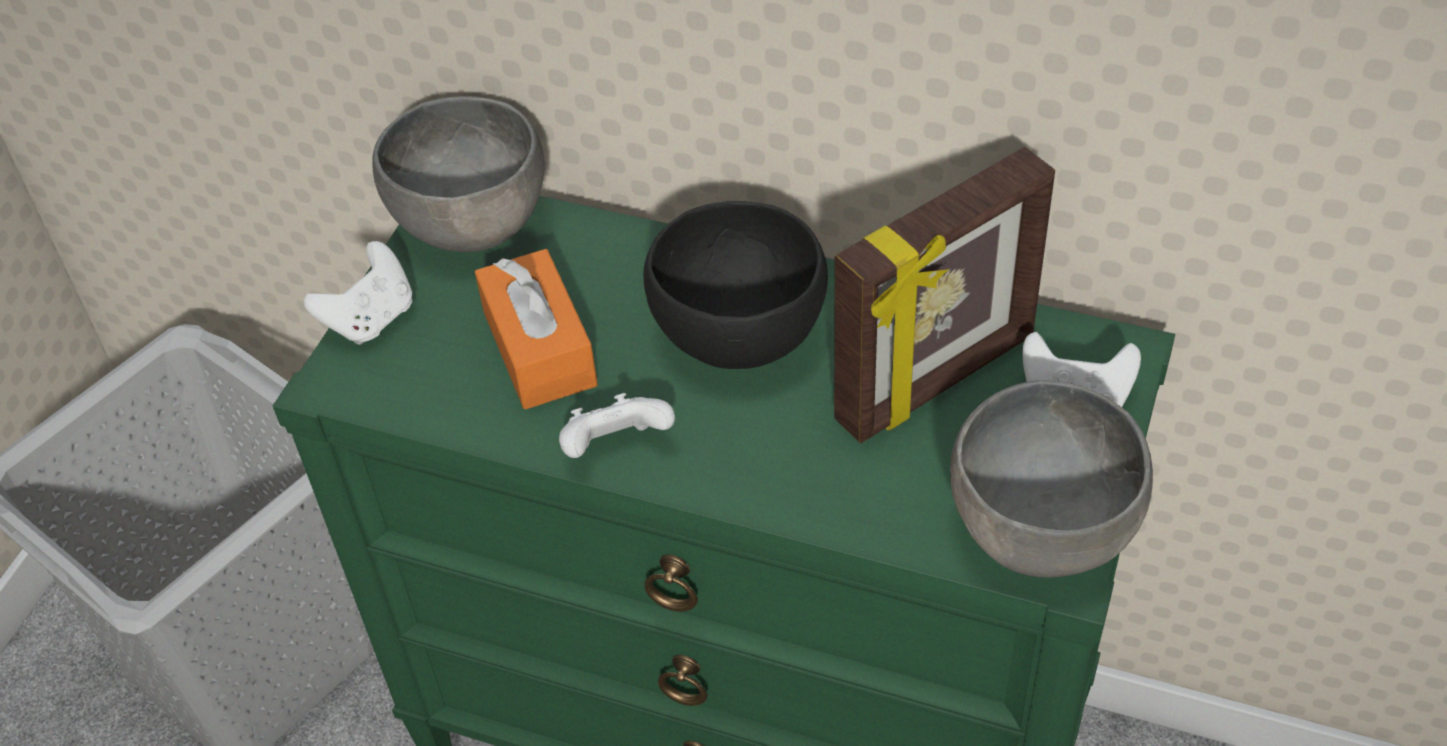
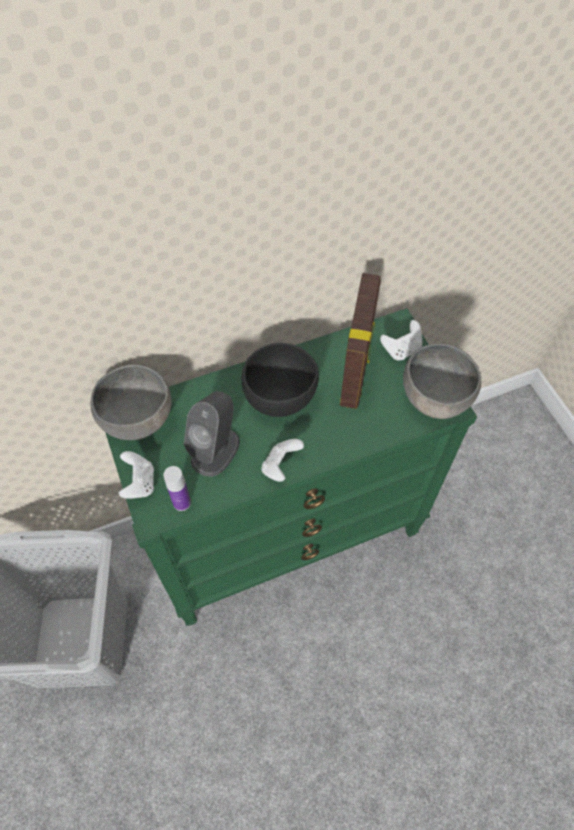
camera: 45 degrees left, 10 degrees up
orange tissue box [475,249,598,409] -> grey speaker [184,391,240,477]
none -> bottle [163,466,191,511]

